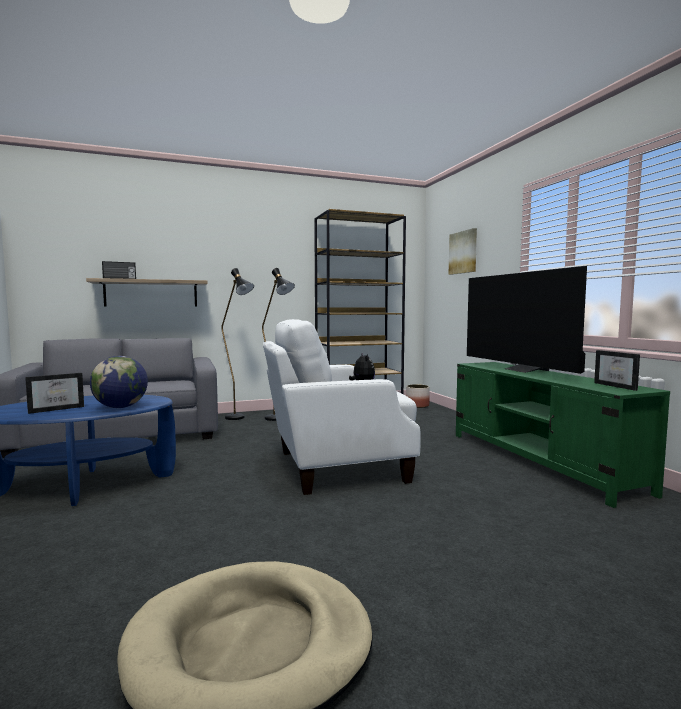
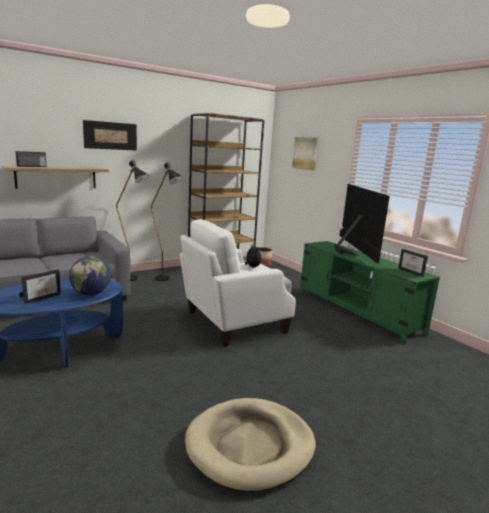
camera: 15 degrees left, 10 degrees up
television [467,266,587,374] -> television turned 150 degrees counterclockwise [334,184,390,264]
none -> picture [83,120,137,151]

